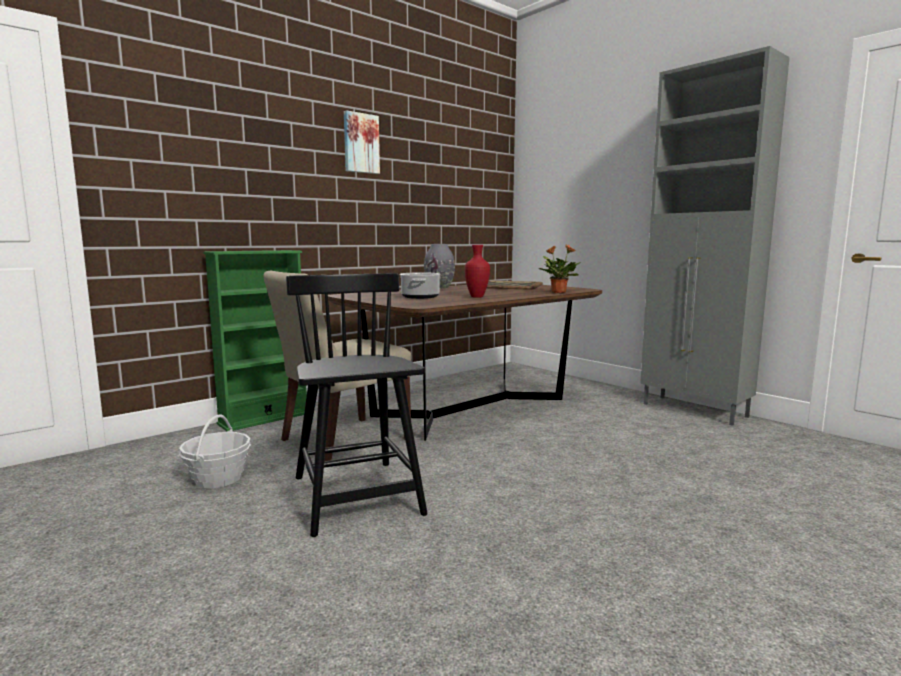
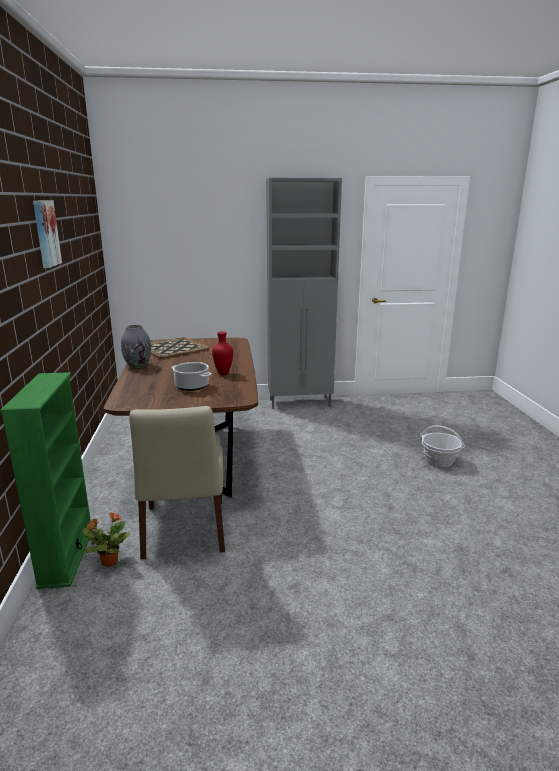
camera: 55 degrees left, 10 degrees up
basket [179,415,251,488] -> basket moved to [420,425,465,467]
black chair [286,273,427,537] -> none
potted plant [538,244,581,293] -> potted plant moved to [82,513,130,567]

